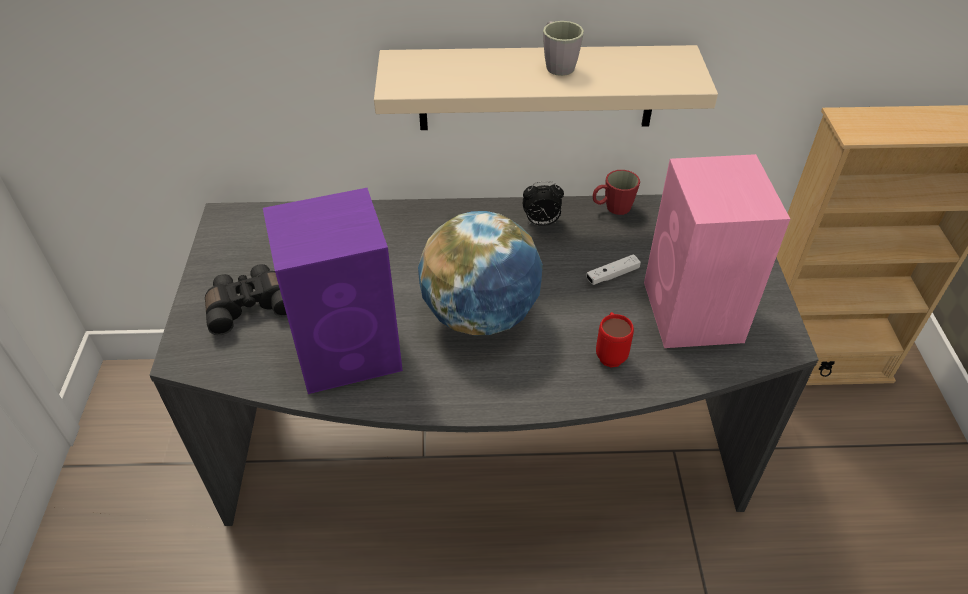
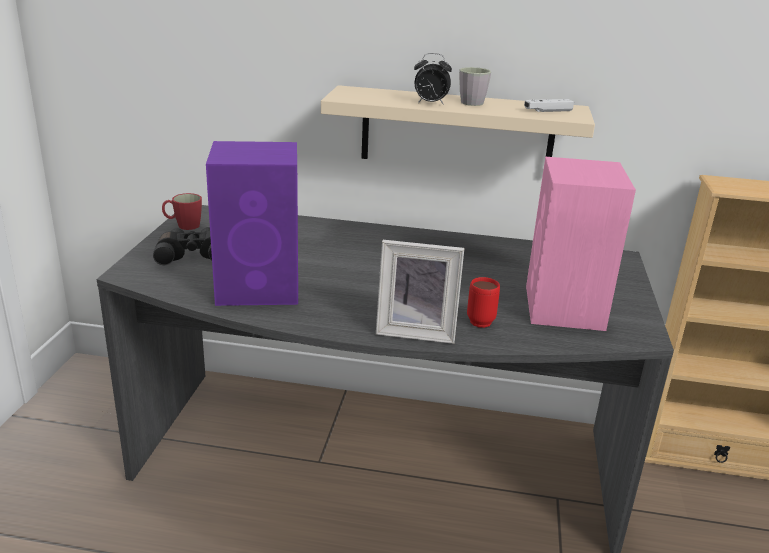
camera: 10 degrees right, 20 degrees down
globe [418,211,543,335] -> none
alarm clock [522,181,564,226] -> alarm clock moved to [414,53,452,105]
white game controller [586,254,641,285] -> white game controller moved to [524,99,574,112]
red mug [593,170,640,215] -> red mug moved to [162,193,202,230]
none -> picture frame [376,240,464,344]

